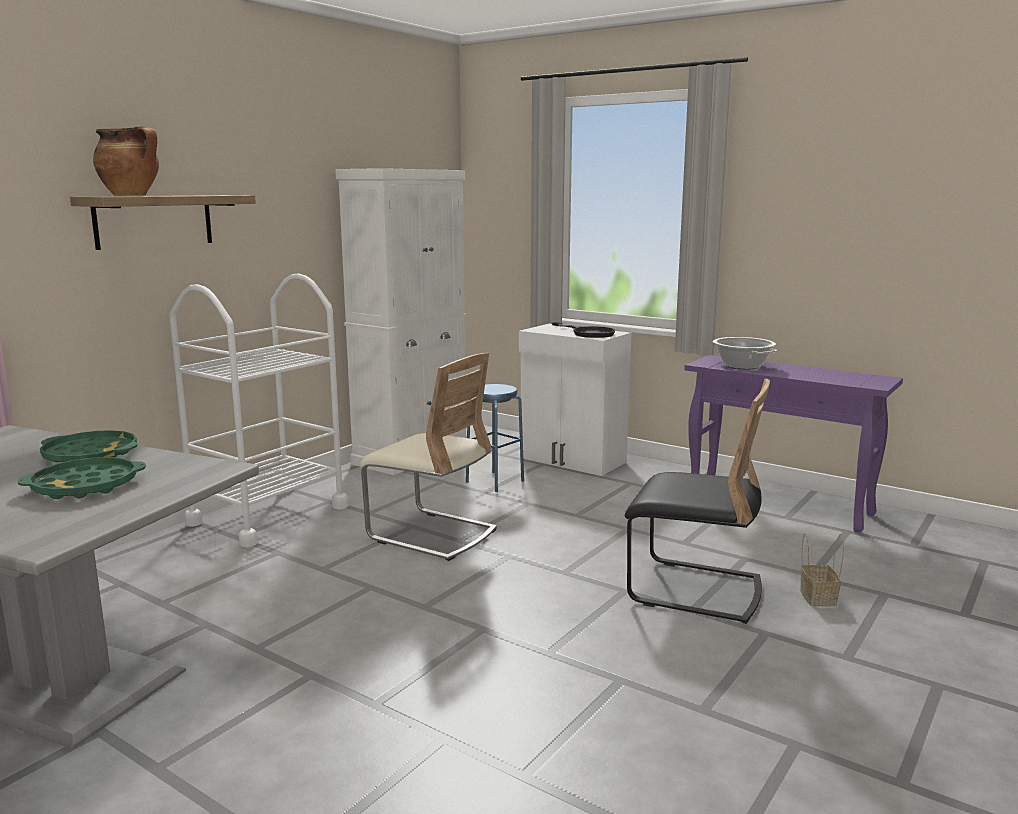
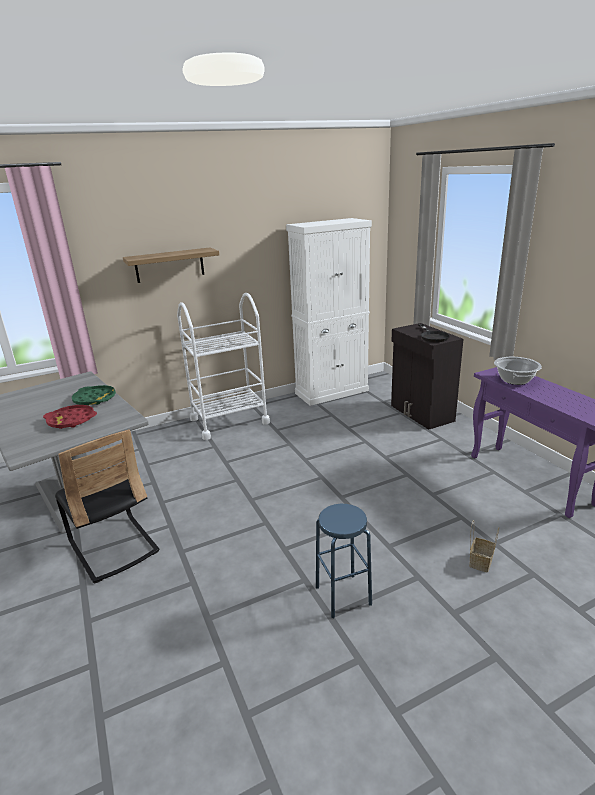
camera: 30 degrees right, 10 degrees up
green tray [18,457,146,499] -> red tray [43,405,97,429]
cooking pot [93,126,159,196] -> none
beige chair [360,353,497,561] -> none
blue stool [466,384,524,492] -> blue stool moved to [316,504,372,619]
white cabinet [519,324,631,476] -> black cabinet [391,323,463,430]
black chair [625,379,770,624] -> black chair moved to [55,429,160,583]

